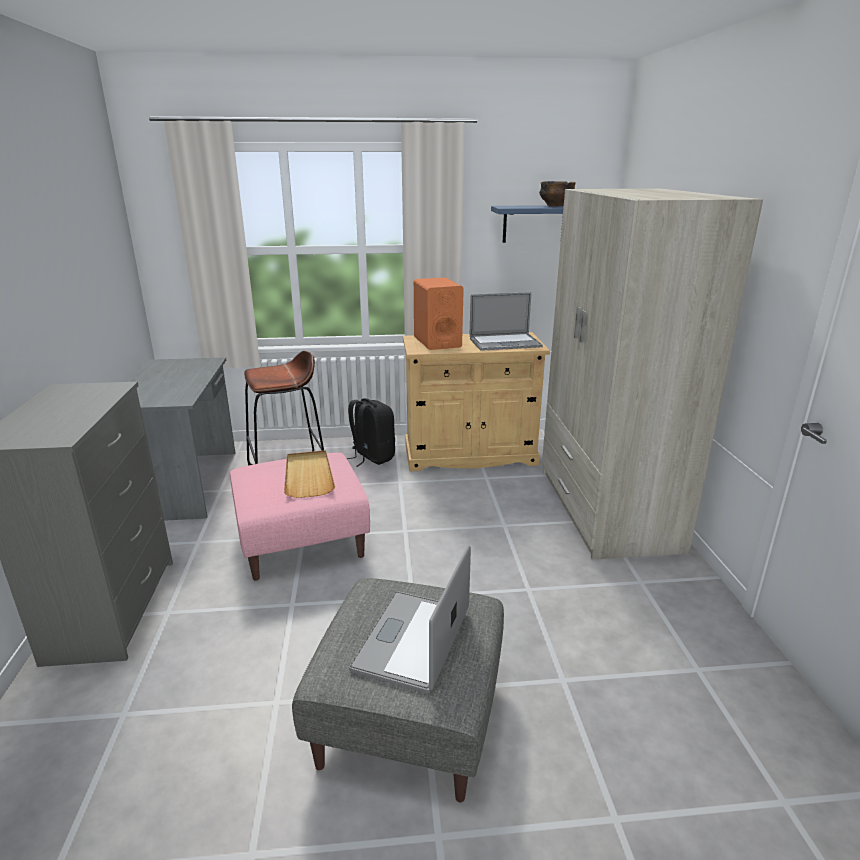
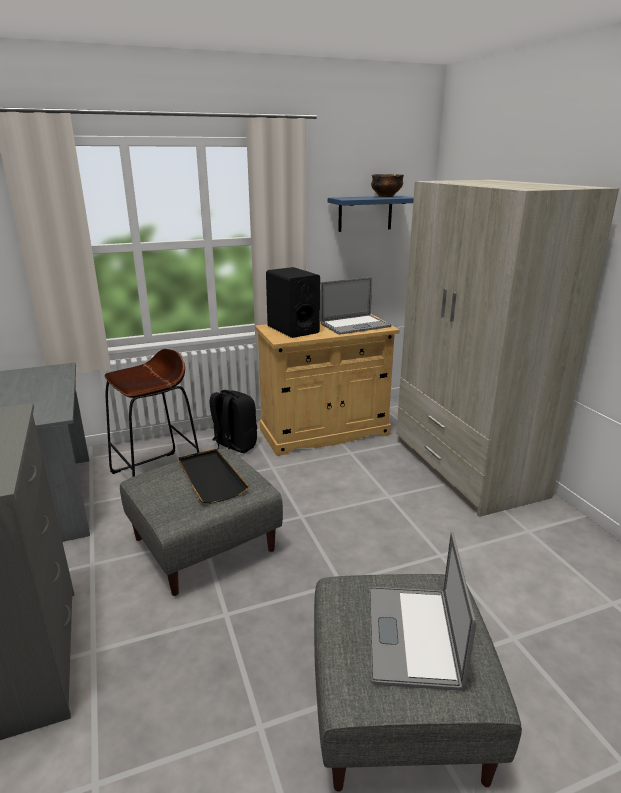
camera: 15 degrees left, 0 degrees up
pink ottoman [230,453,370,581] -> grey ottoman [120,449,283,596]
beige tray [284,450,335,498] -> black tray [178,449,248,503]
orange speaker [414,277,464,350] -> black speaker [266,267,320,338]

